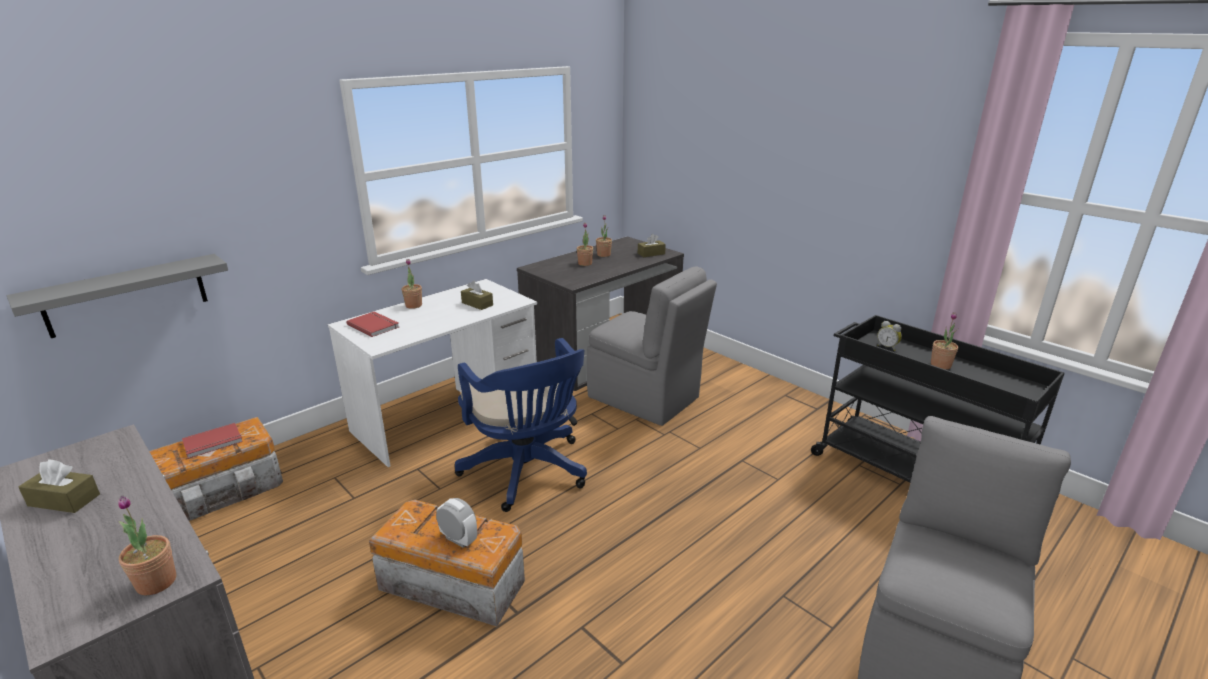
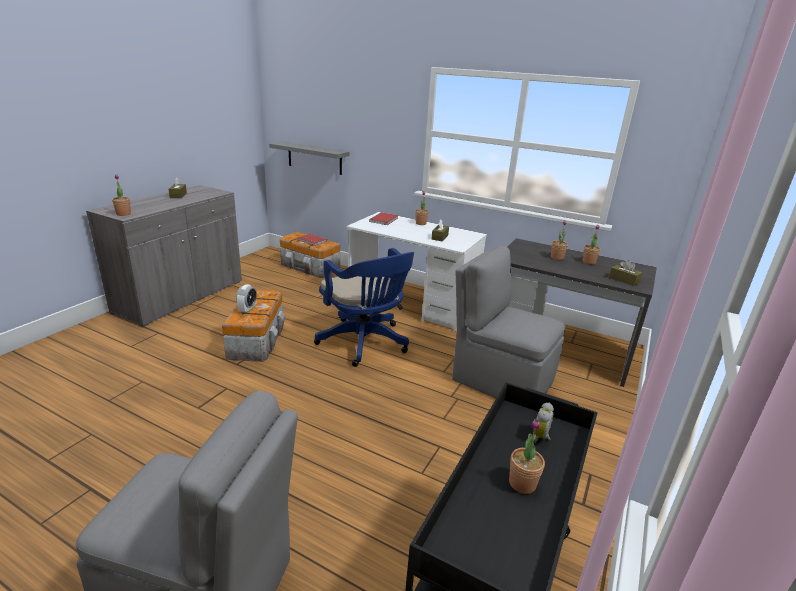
camera: 70 degrees right, 0 degrees up
blue office chair [455,338,587,512] -> blue office chair turned 75 degrees counterclockwise [314,248,414,367]
grey chair [587,266,717,426] -> grey chair turned 105 degrees clockwise [452,246,565,398]

